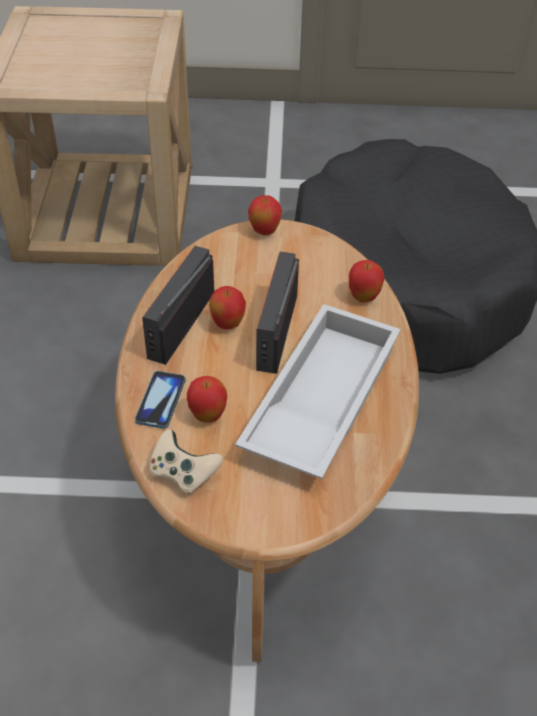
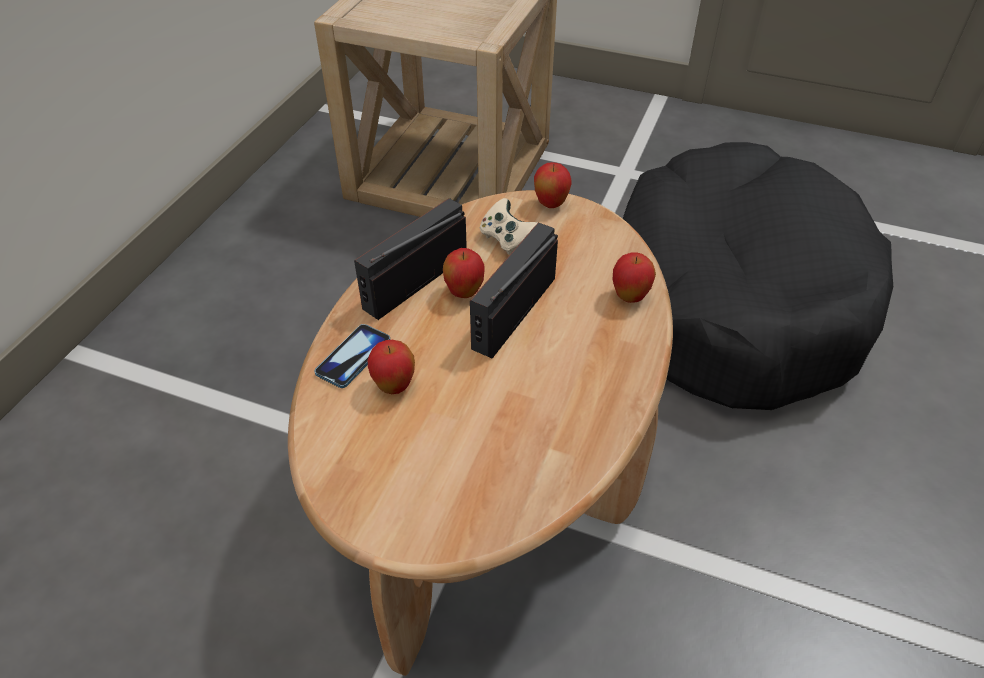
camera: 20 degrees right, 0 degrees up
beige game controller [149,429,223,494] -> beige game controller moved to [479,198,538,255]
white tray [235,304,401,479] -> none

